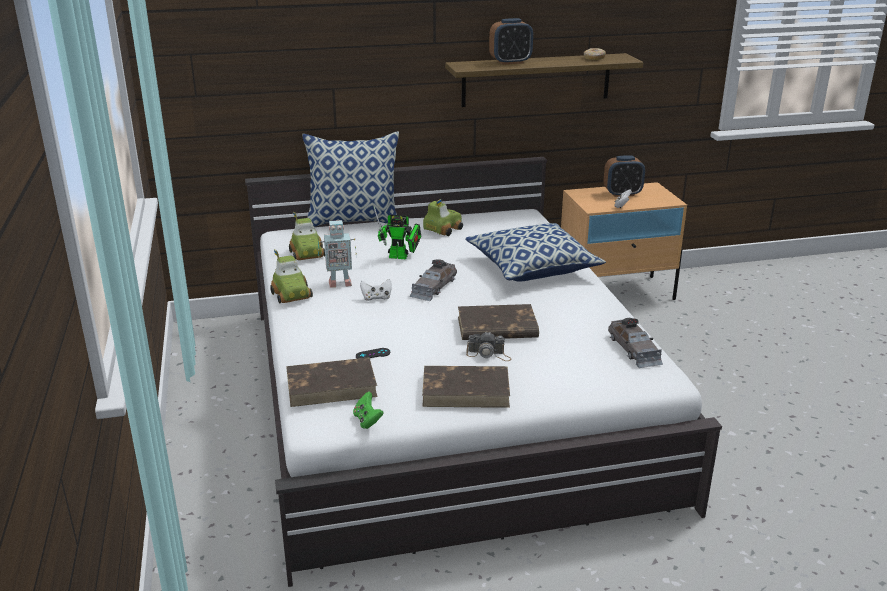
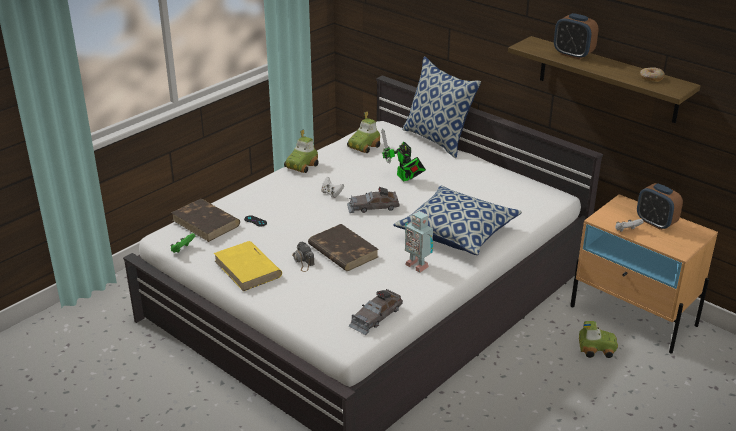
camera: 55 degrees right, 5 degrees up
toy robot [318,220,357,288] -> toy robot moved to [405,211,433,272]
brown book [422,366,510,408] -> yellow book [214,241,282,291]
toy car [423,199,463,236] -> toy car moved to [579,321,618,358]

